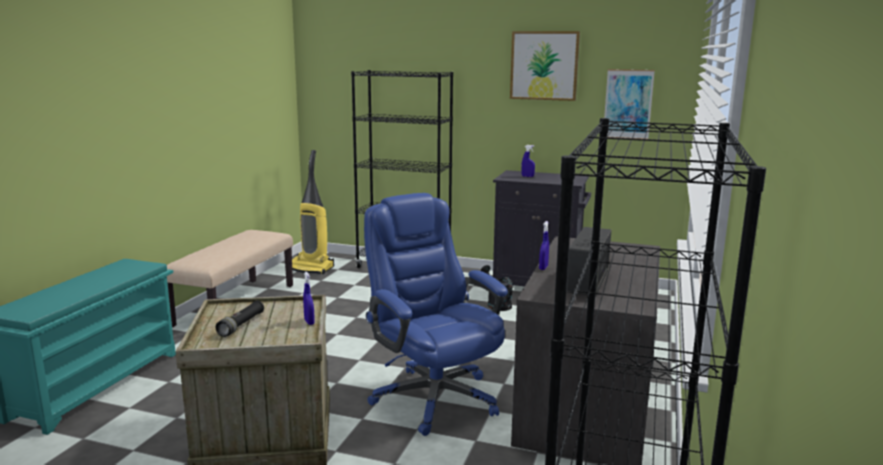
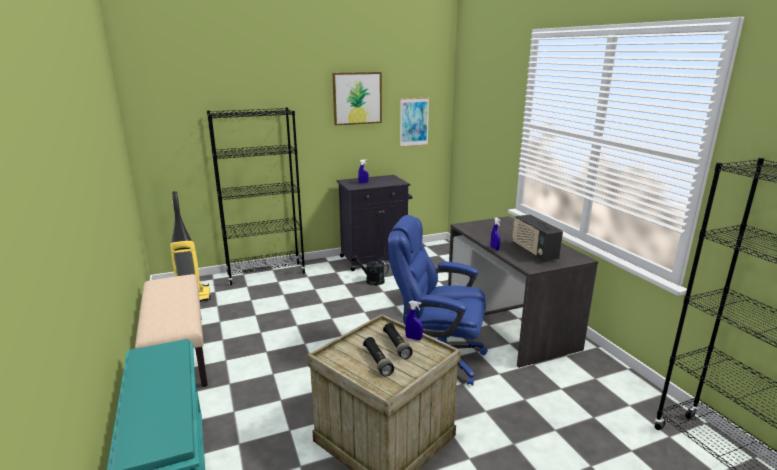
camera: 40 degrees left, 5 degrees up
none -> black flashlight [383,323,413,359]

